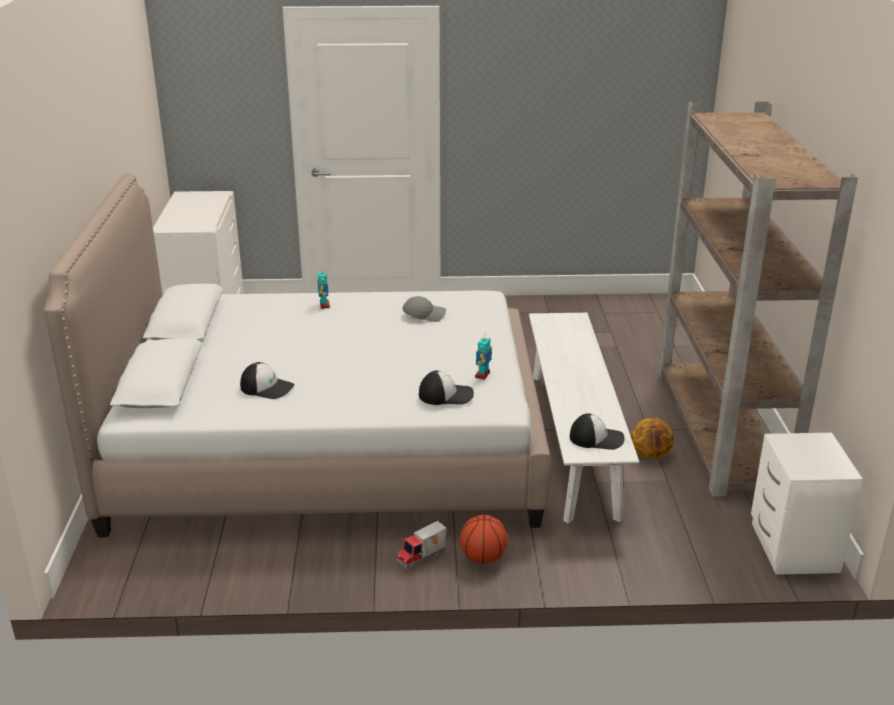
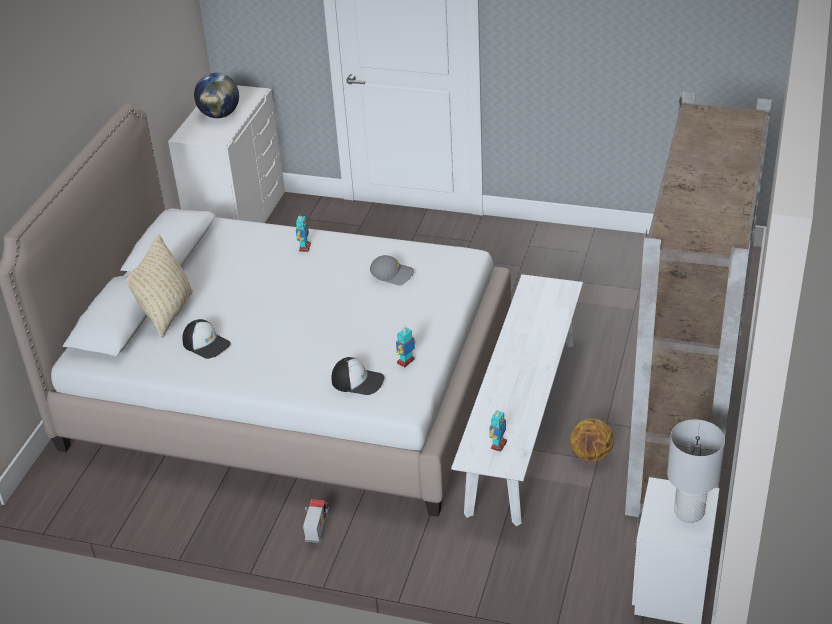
camera: 20 degrees right, 10 degrees up
toy truck [397,521,447,570] -> toy truck turned 120 degrees clockwise [303,499,329,543]
basketball [460,515,508,564] -> none
cap [570,413,625,450] -> toy robot [489,409,507,452]
none -> beige pillow [126,235,193,338]
none -> globe [194,73,239,118]
none -> grey table lamp [667,419,725,523]

